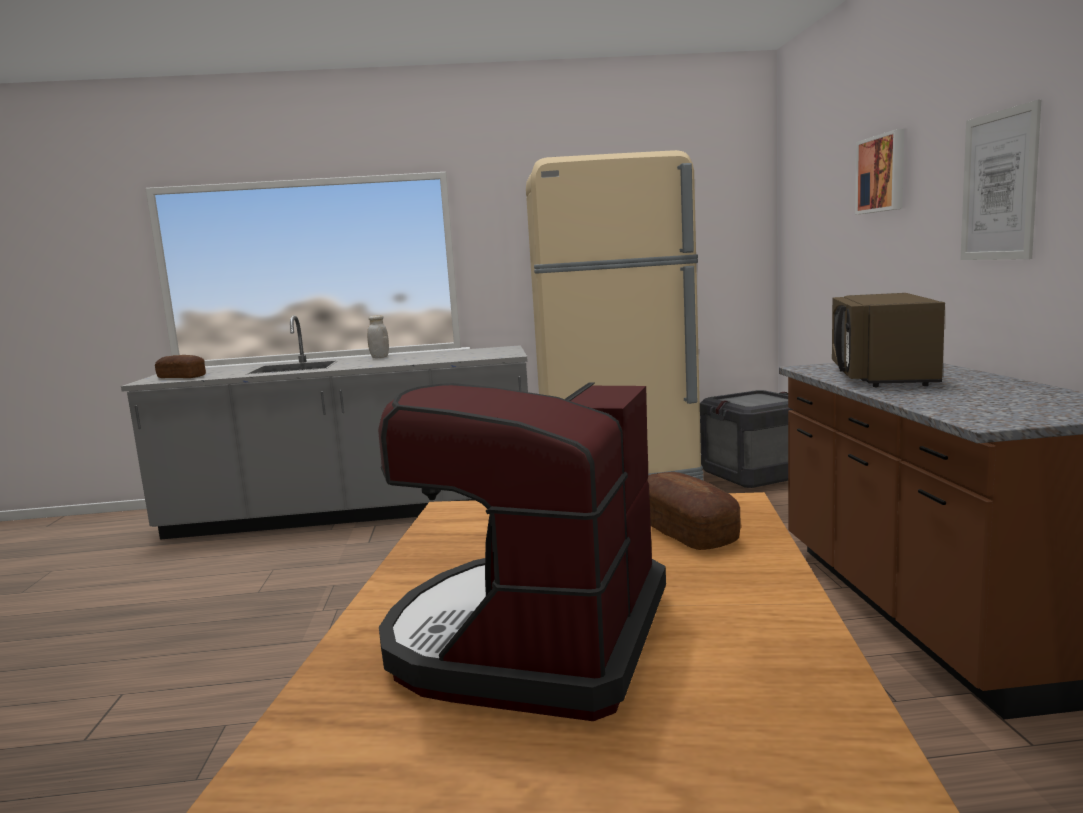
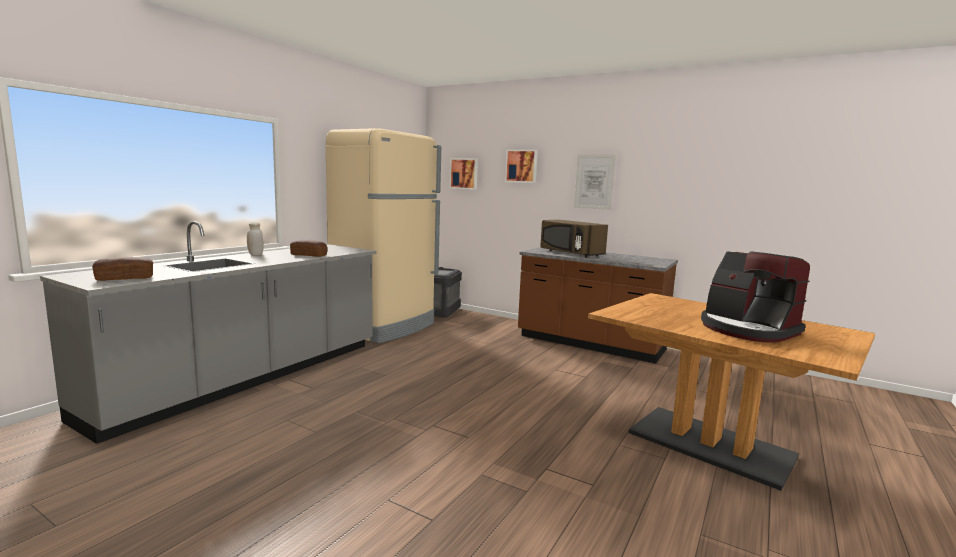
camera: 55 degrees left, 0 degrees up
bread [647,472,741,550] -> bread moved to [290,240,327,257]
none -> picture [449,158,478,190]

